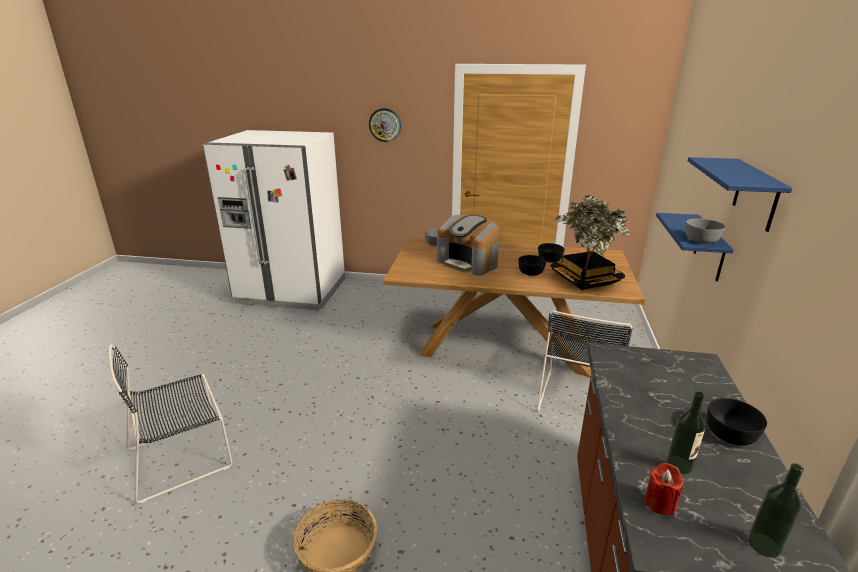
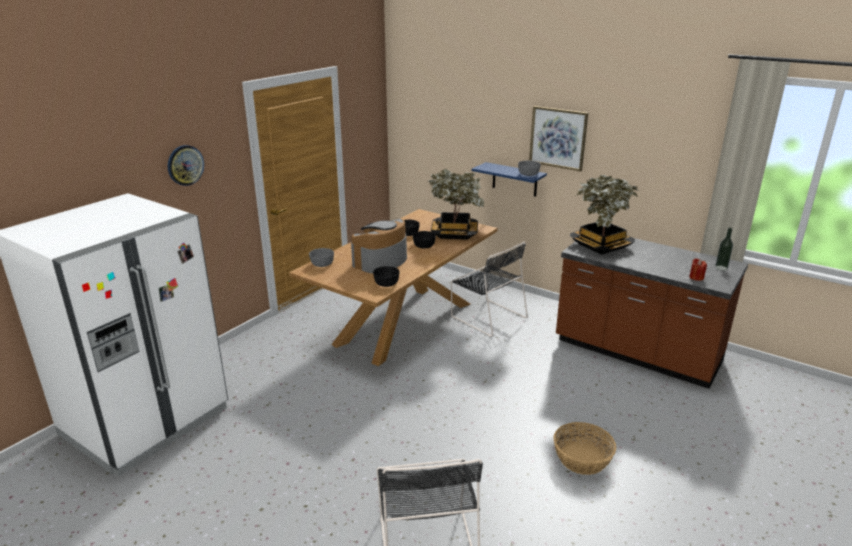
camera: 65 degrees left, 0 degrees up
coffee machine [437,215,499,276] -> coffee machine turned 150 degrees clockwise [351,219,407,273]
bottle [666,391,705,474] -> none
blue shelf [688,157,792,232] -> picture [529,106,588,172]
black bowl [707,398,767,446] -> black bowl moved to [373,266,399,287]
none -> potted plant [570,175,638,255]

